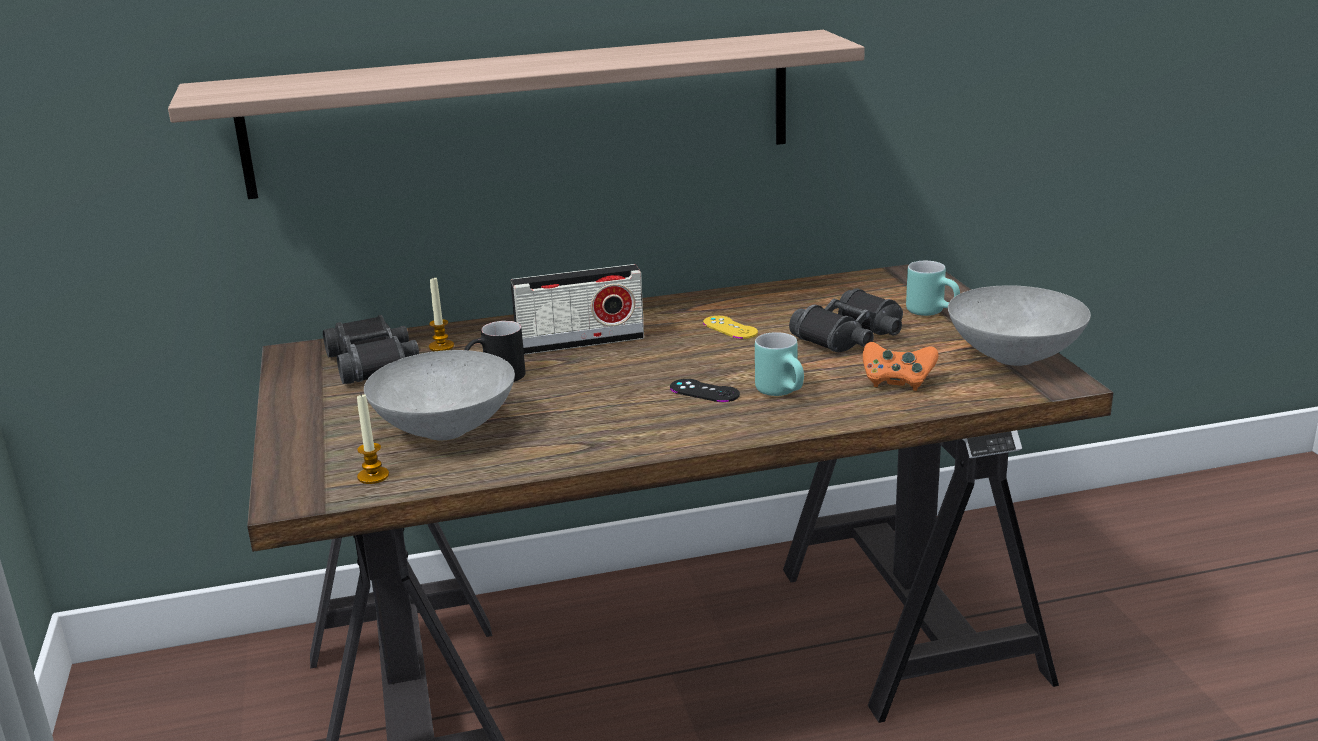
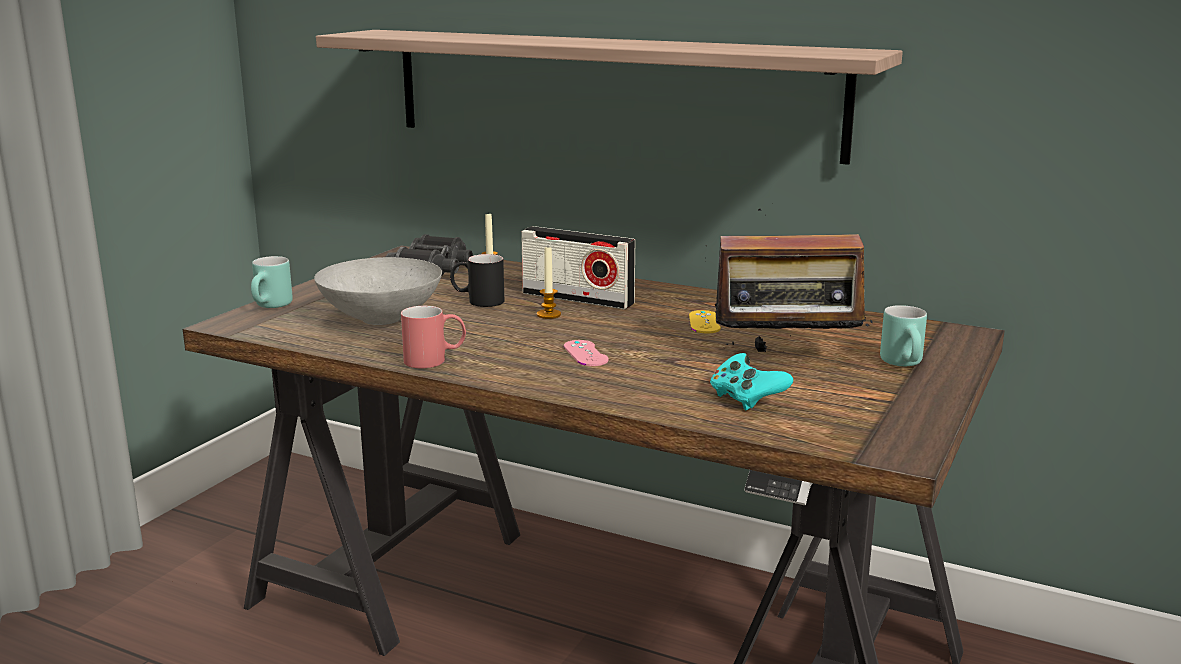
camera: 40 degrees right, 5 degrees down
candle [357,395,389,484] -> candle moved to [537,247,561,319]
black game controller [670,379,740,402] -> pink game controller [564,340,609,366]
turquoise mug [755,332,804,396] -> turquoise mug moved to [251,256,293,308]
black binoculars [789,288,903,352] -> radio [706,203,873,352]
orange game controller [863,342,939,391] -> turquoise game controller [710,353,793,411]
grey bowl [948,286,1091,366] -> none
none -> red mug [401,306,466,368]

